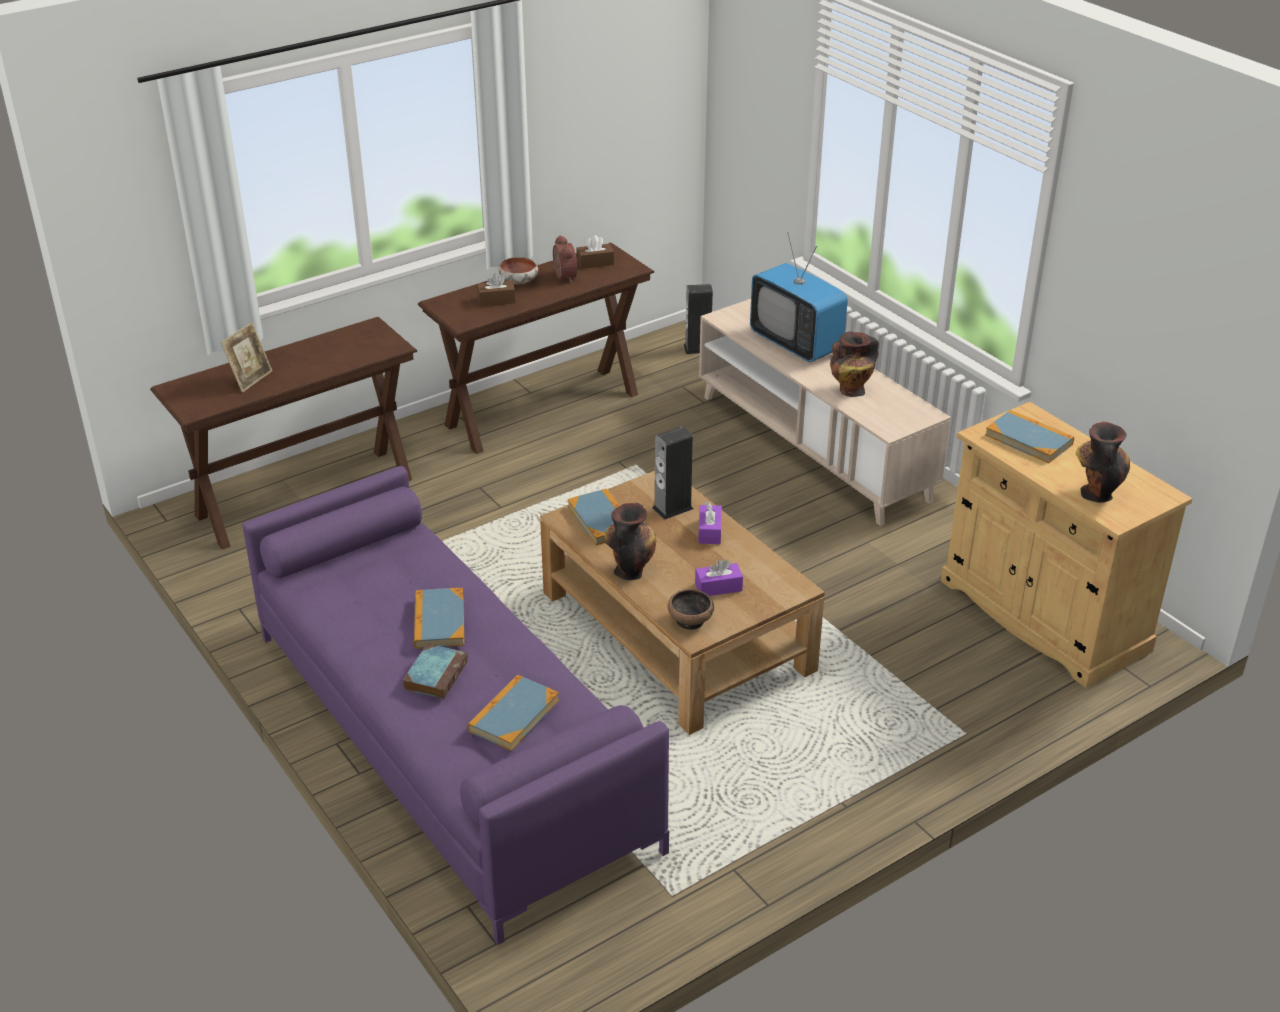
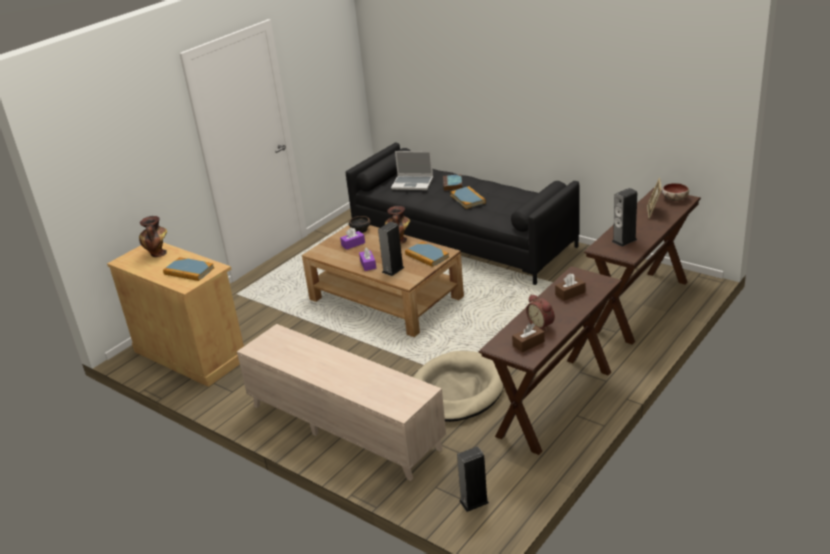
camera: 165 degrees right, 5 degrees down
purple sofa [242,466,669,945] -> black sofa [346,143,580,285]
book [468,674,559,751] -> laptop [391,151,433,190]
bowl [499,257,538,284] -> bowl moved to [662,183,689,201]
television [750,232,848,362] -> none
vase [830,332,879,397] -> none
none -> beige dog bed [413,351,504,422]
none -> speaker [612,188,637,247]

